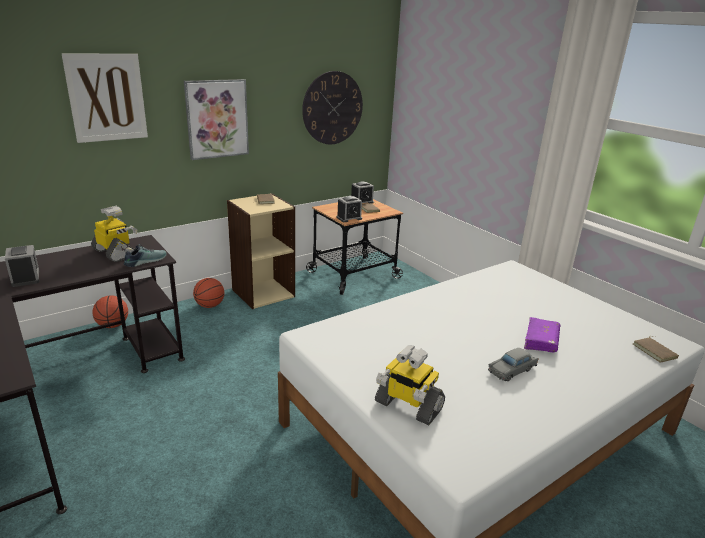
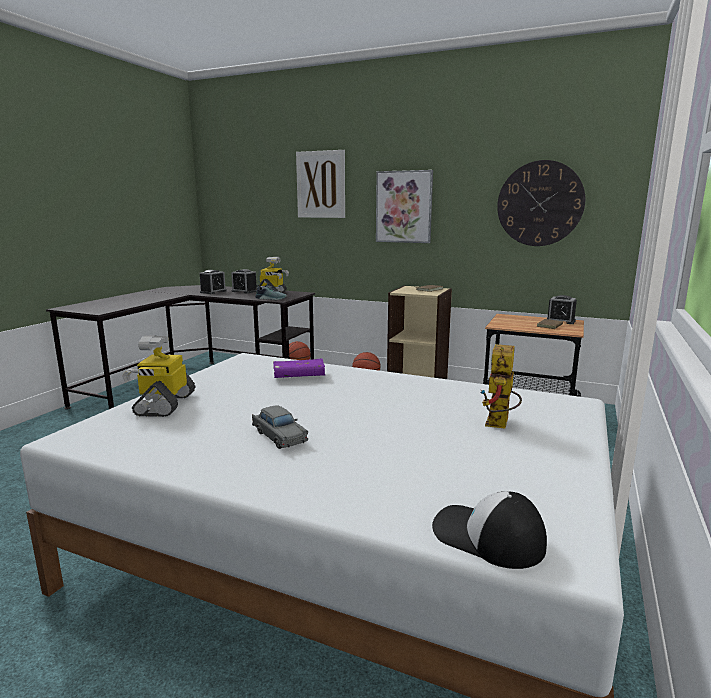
camera: 60 degrees right, 10 degrees down
alarm clock [337,196,362,222] -> alarm clock moved to [231,269,257,294]
grey toy car [488,348,539,381] -> grey toy car turned 150 degrees counterclockwise [252,405,308,449]
purple book [524,317,561,352] -> purple book moved to [273,359,325,378]
brown book [633,336,679,363] -> cap [432,491,547,569]
none -> toy robot [481,344,522,428]

